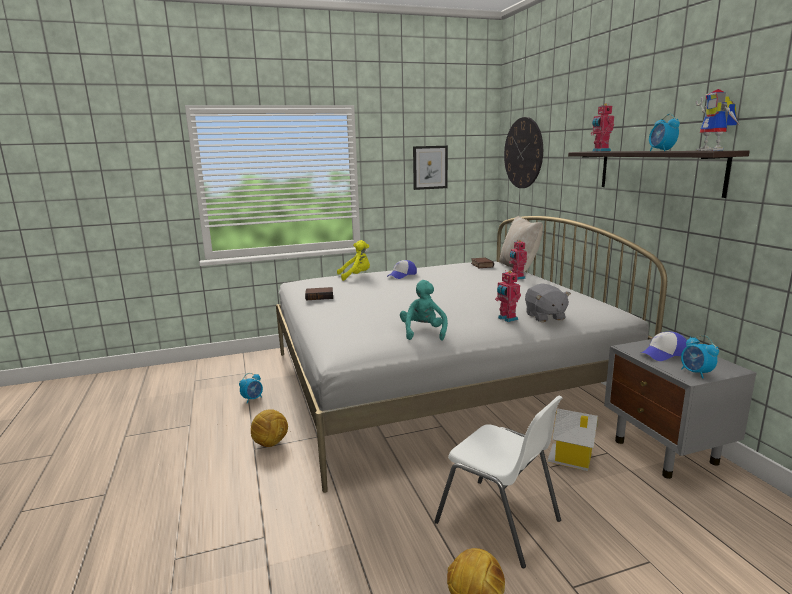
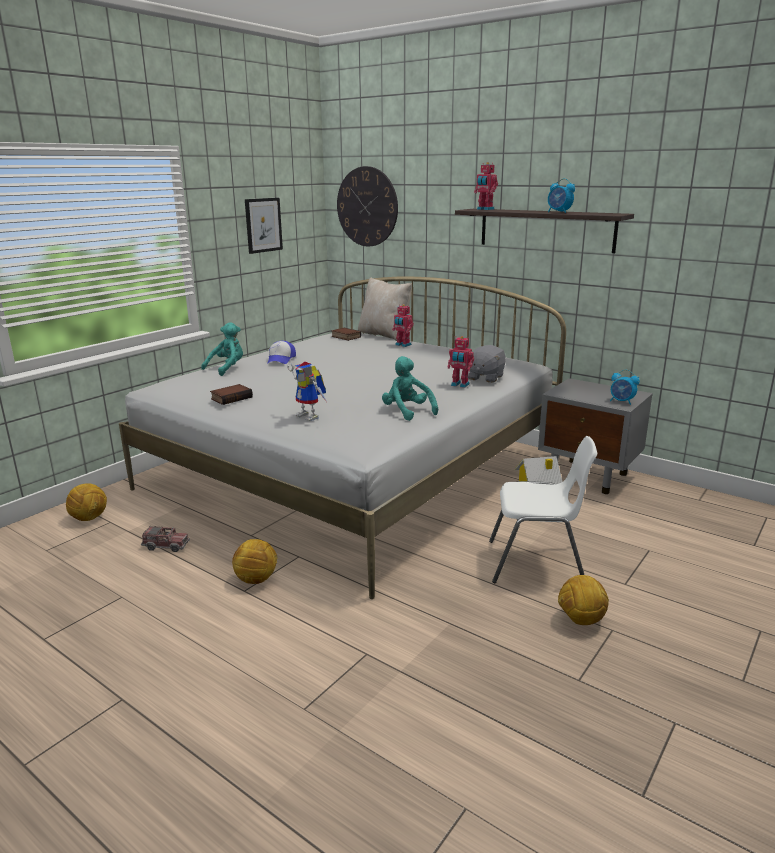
camera: 35 degrees left, 5 degrees up
alarm clock [239,373,263,404] -> toy truck [141,526,190,552]
yellow plush toy [337,240,370,281] -> turquoise plush toy [201,322,243,376]
grey plush toy [525,283,571,322] -> grey plush toy turned 75 degrees clockwise [468,345,506,383]
cap [641,332,687,361] -> none
toy robot [696,89,739,151] -> toy robot moved to [287,362,327,421]
none -> football [66,483,107,521]

